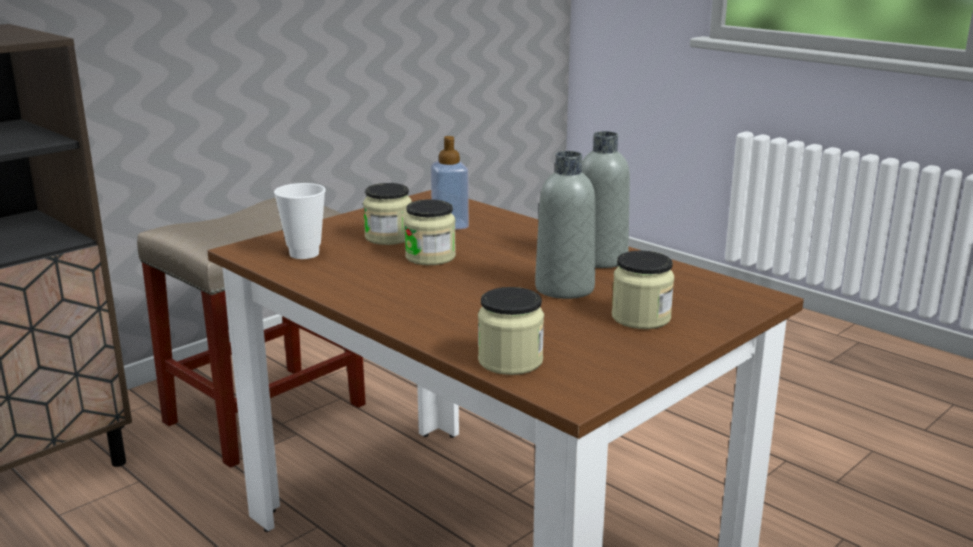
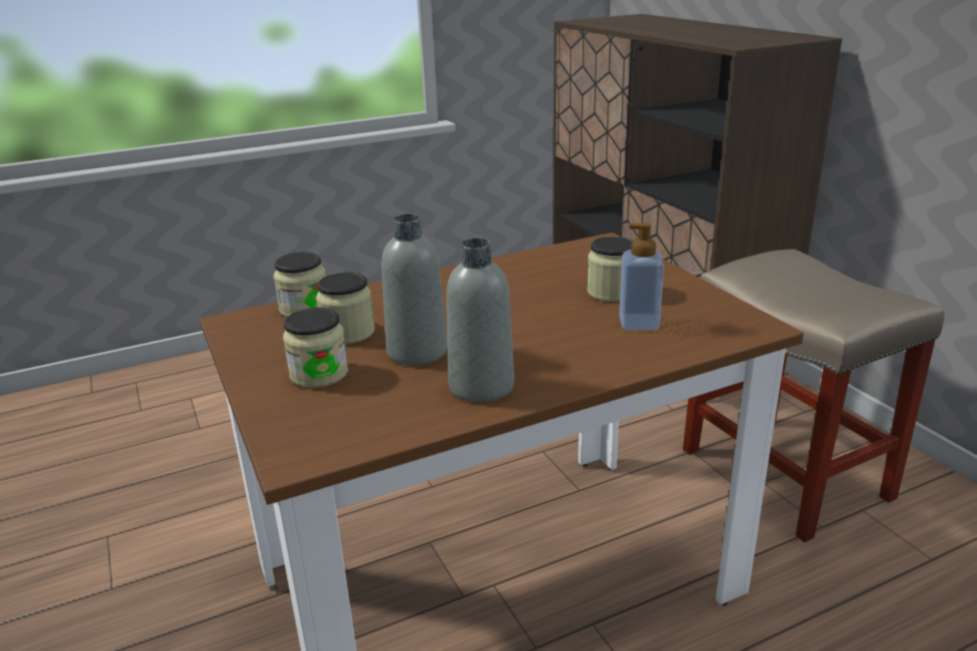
camera: 110 degrees right, 5 degrees up
cup [274,183,325,259] -> none
jar [404,199,456,265] -> jar moved to [316,272,375,344]

